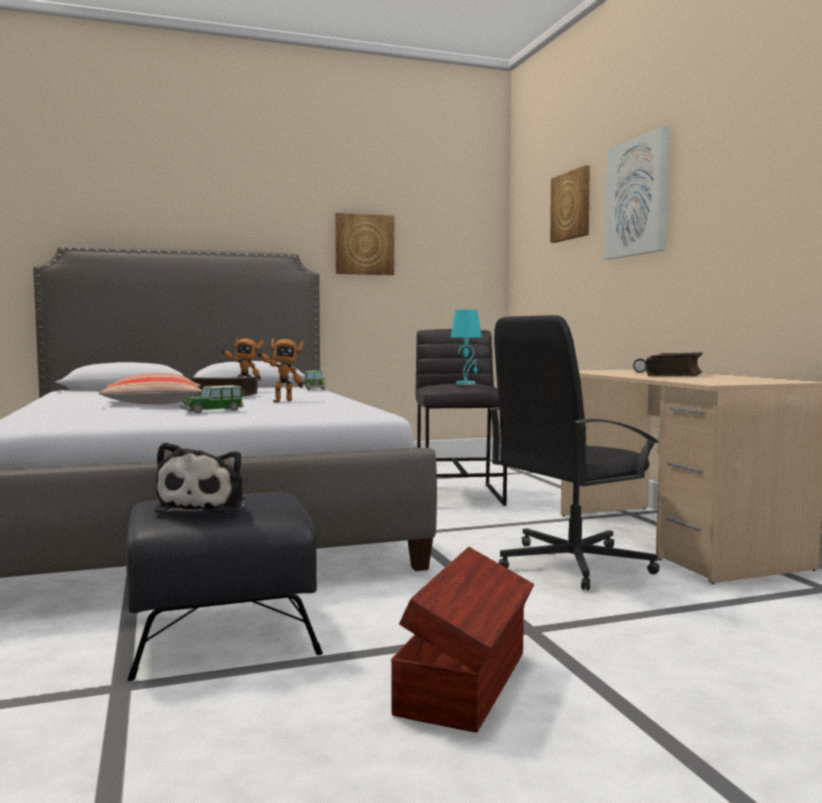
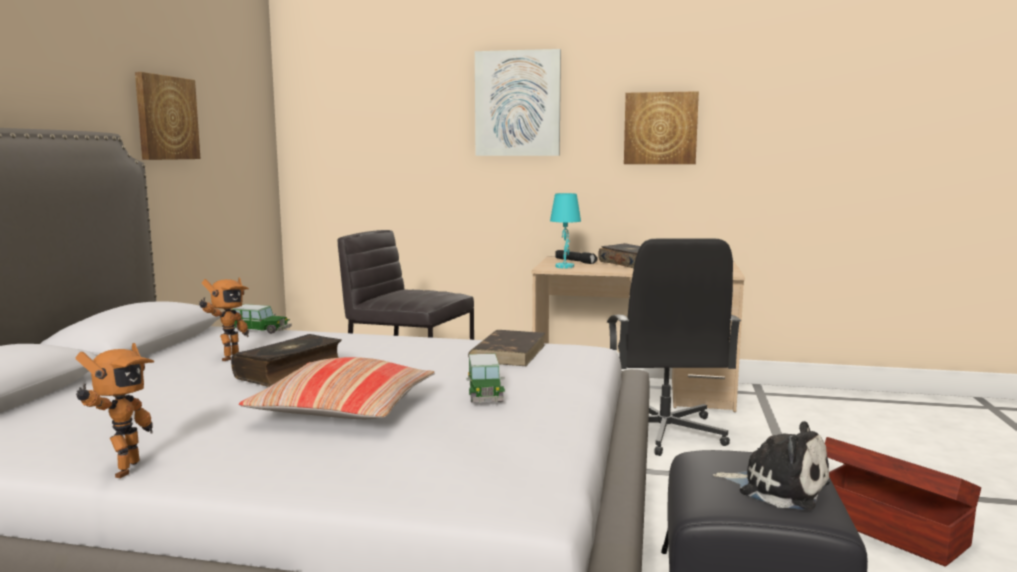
camera: 60 degrees left, 5 degrees up
toy robot [256,338,304,402] -> toy robot moved to [76,343,155,478]
turquoise table lamp [450,310,482,385] -> turquoise table lamp moved to [550,193,581,268]
picture [550,165,590,243] -> picture moved to [624,91,699,164]
none -> brown book [468,330,545,366]

